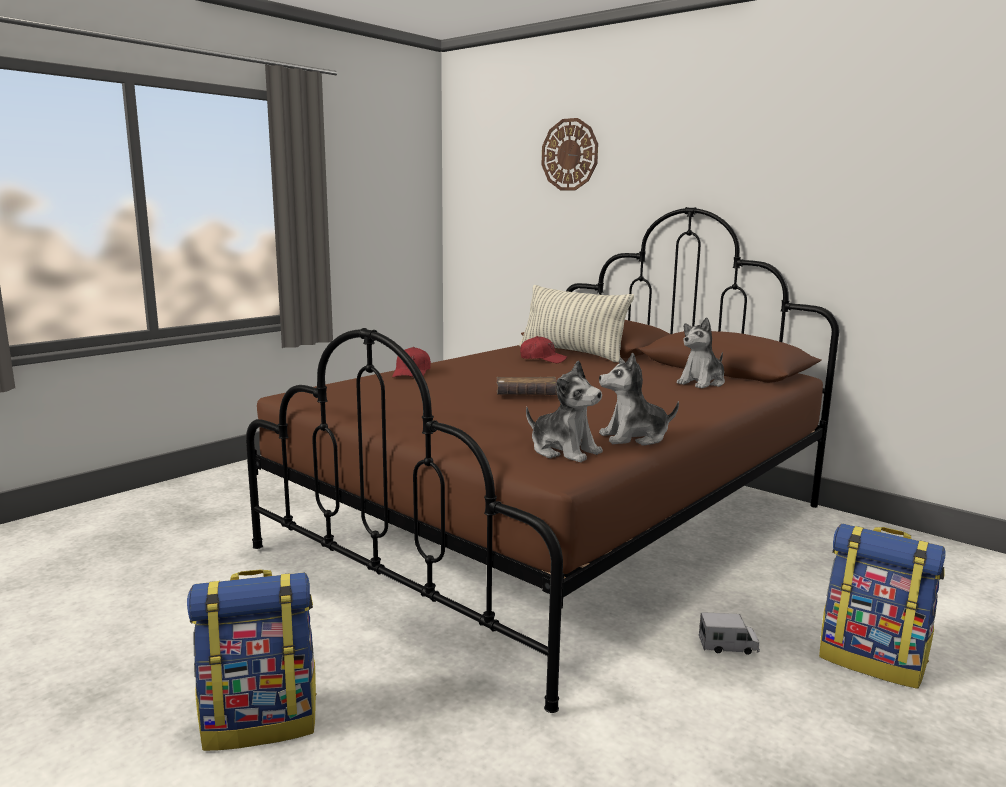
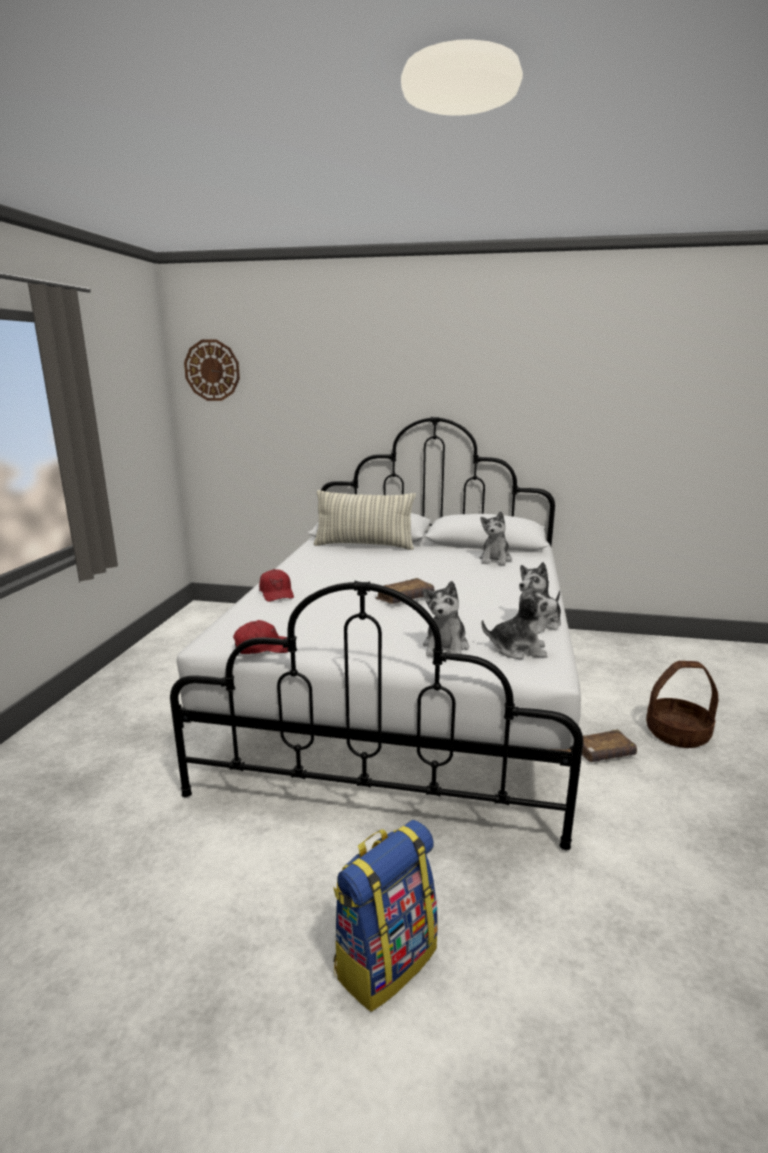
camera: 30 degrees left, 5 degrees up
brown bed [246,207,839,713] -> white bed [170,417,583,850]
red cap [520,336,567,363] -> red cap moved to [233,620,288,654]
wall clock [542,118,598,190] -> wall clock moved to [184,339,240,401]
toy truck [699,612,760,655] -> brown book [582,729,637,762]
backpack [819,524,946,689] -> basket [646,661,719,748]
none -> plush toy [423,581,469,657]

